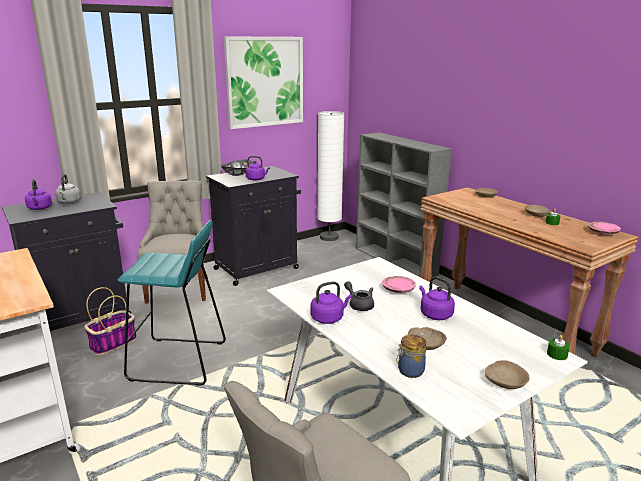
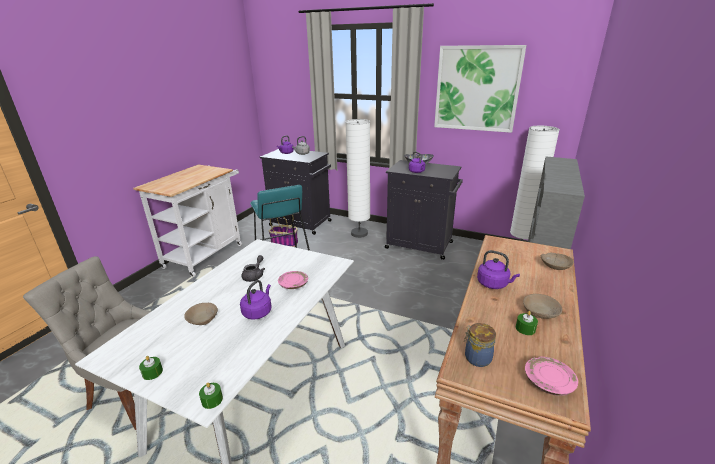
camera: 60 degrees right, 5 degrees up
grey chair [137,180,208,304] -> white floor lamp [346,119,370,238]
purple kettle [311,281,352,324] -> purple kettle moved to [477,250,520,289]
jar [396,335,426,378] -> jar moved to [464,323,496,367]
beige bowl [485,360,530,389] -> green candle [139,356,163,380]

